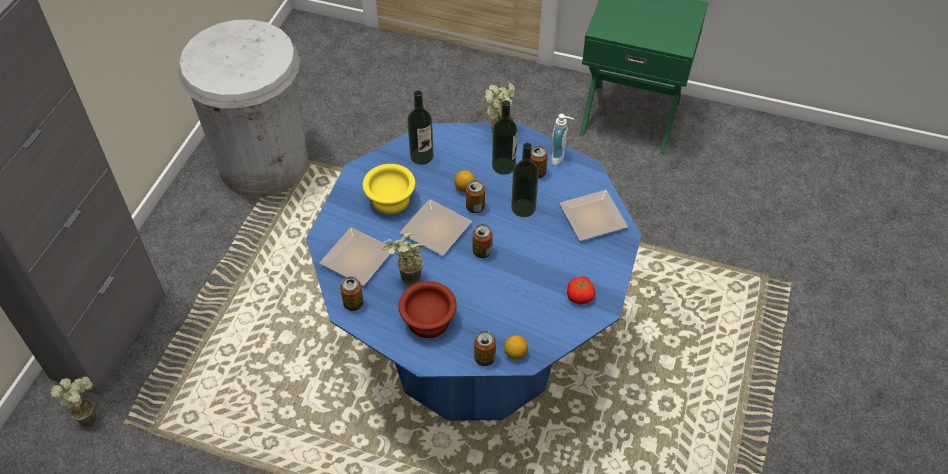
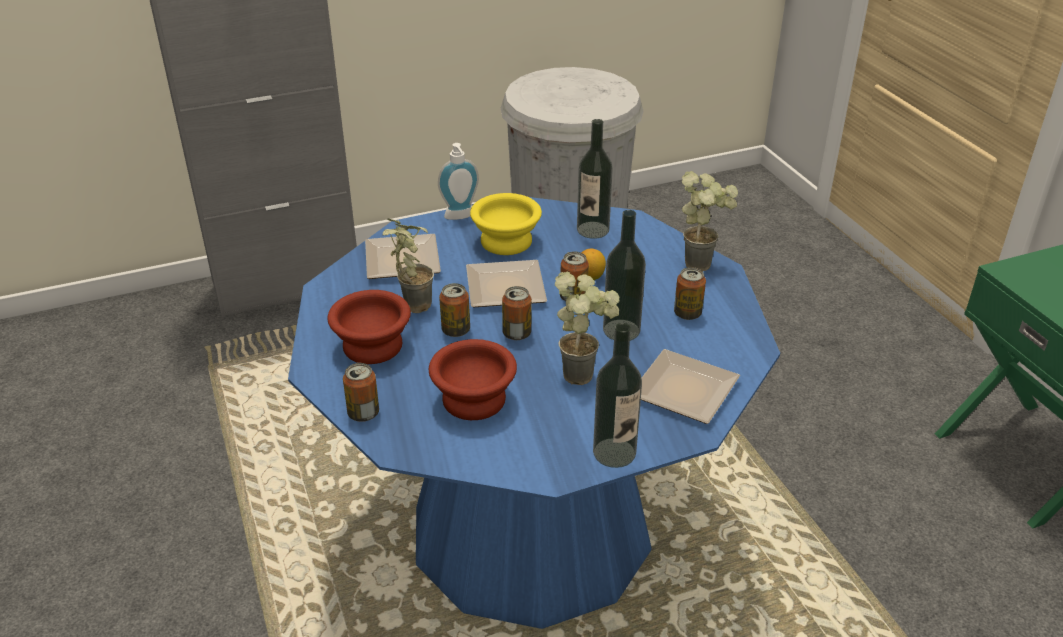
camera: 50 degrees right, 15 degrees down
potted plant [50,377,98,428] -> potted plant moved to [555,272,620,385]
can [340,277,363,311] -> can moved to [439,283,470,337]
bottle [492,100,518,175] -> bottle moved to [593,323,642,468]
lemon [504,335,528,360] -> none
soap dispenser [551,114,574,166] -> soap dispenser moved to [438,143,479,220]
tomato [567,276,596,305] -> none
none -> brown bowl [429,339,517,420]

